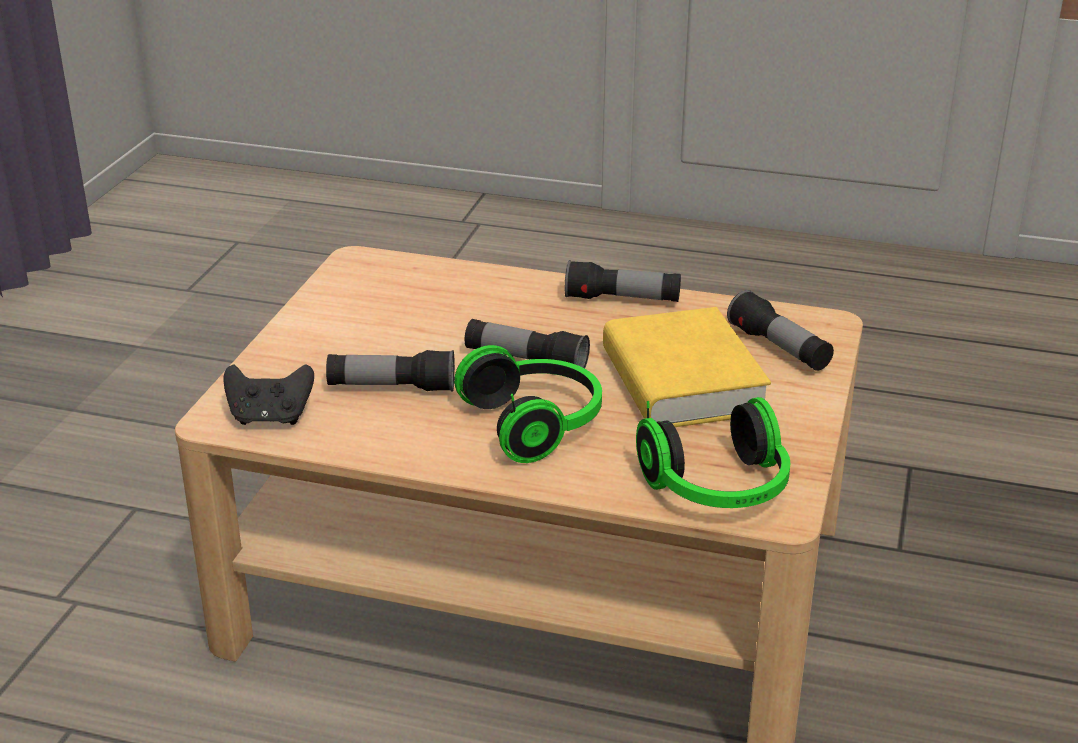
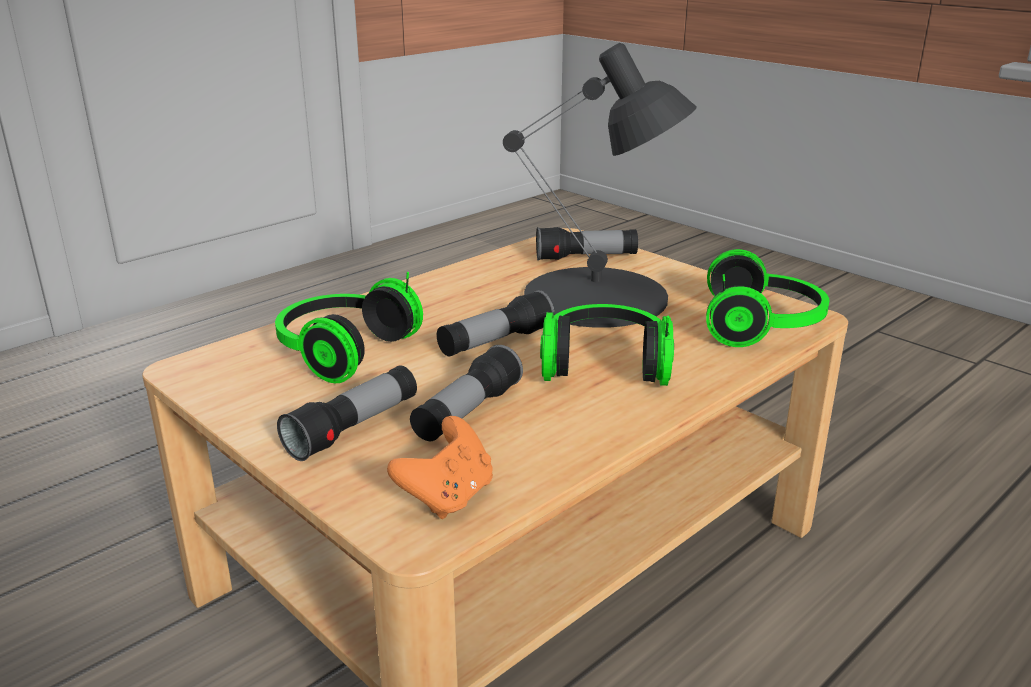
camera: 60 degrees left, 5 degrees down
black game controller [223,364,314,425] -> orange game controller [387,416,493,519]
flashlight [565,260,681,302] -> flashlight moved to [277,365,417,461]
yellow book [603,307,771,427] -> black table lamp [503,43,697,328]
none -> headphones [275,272,423,383]

